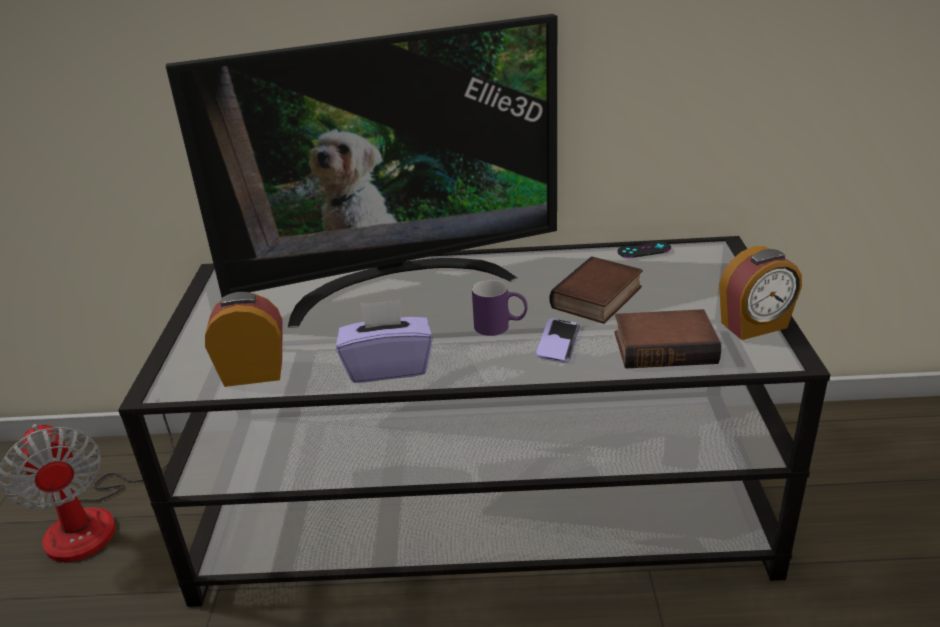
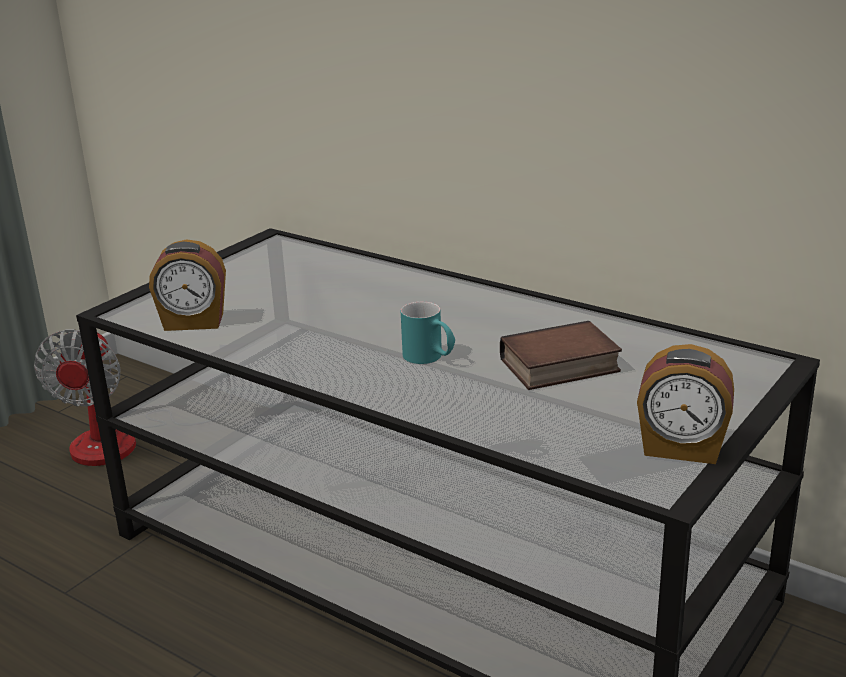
camera: 35 degrees right, 5 degrees down
television [166,14,557,328] -> none
alarm clock [205,292,283,387] -> alarm clock turned 150 degrees clockwise [149,239,226,331]
purple tissue box [336,300,433,383] -> none
purple mug [472,280,527,336] -> turquoise mug [401,302,455,364]
phone [536,318,580,363] -> none
book [614,309,721,368] -> none
black game controller [618,241,671,258] -> none

